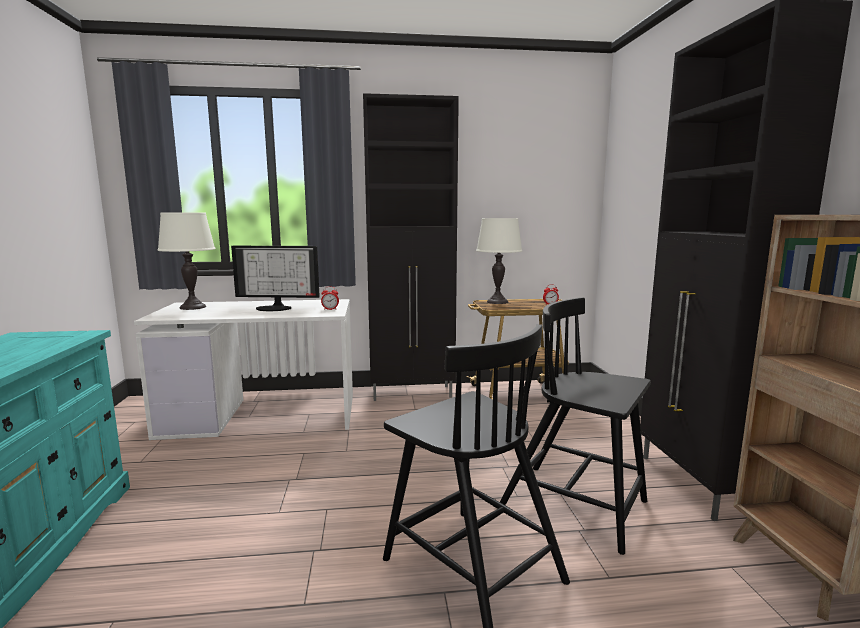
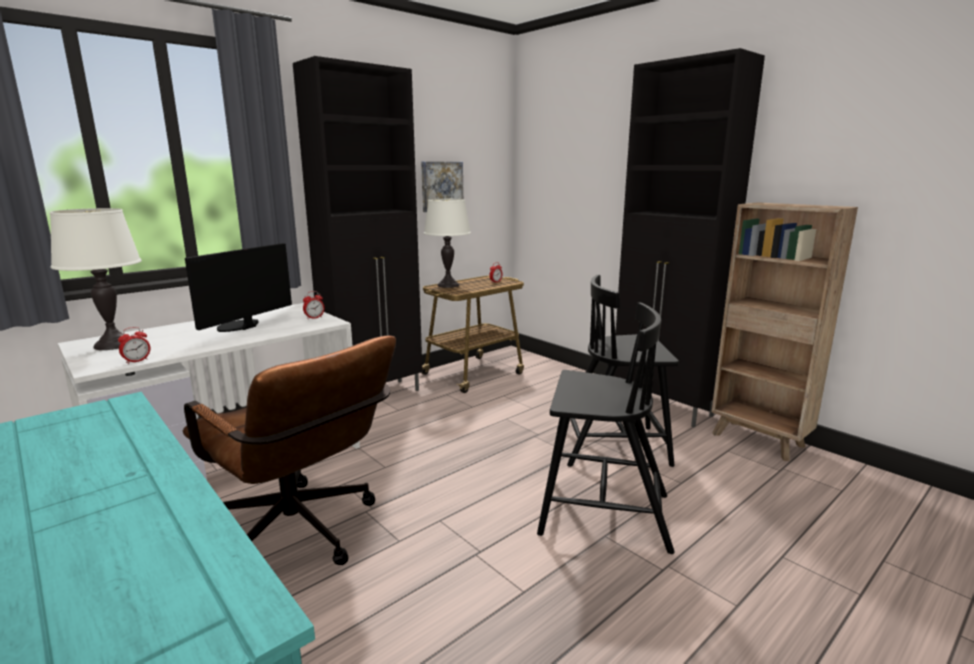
camera: 35 degrees left, 5 degrees up
monitor [231,246,320,311] -> monitor turned 150 degrees clockwise [185,243,292,332]
none -> alarm clock [118,327,150,364]
none -> brown office chair [183,336,396,565]
none -> picture [421,162,463,212]

